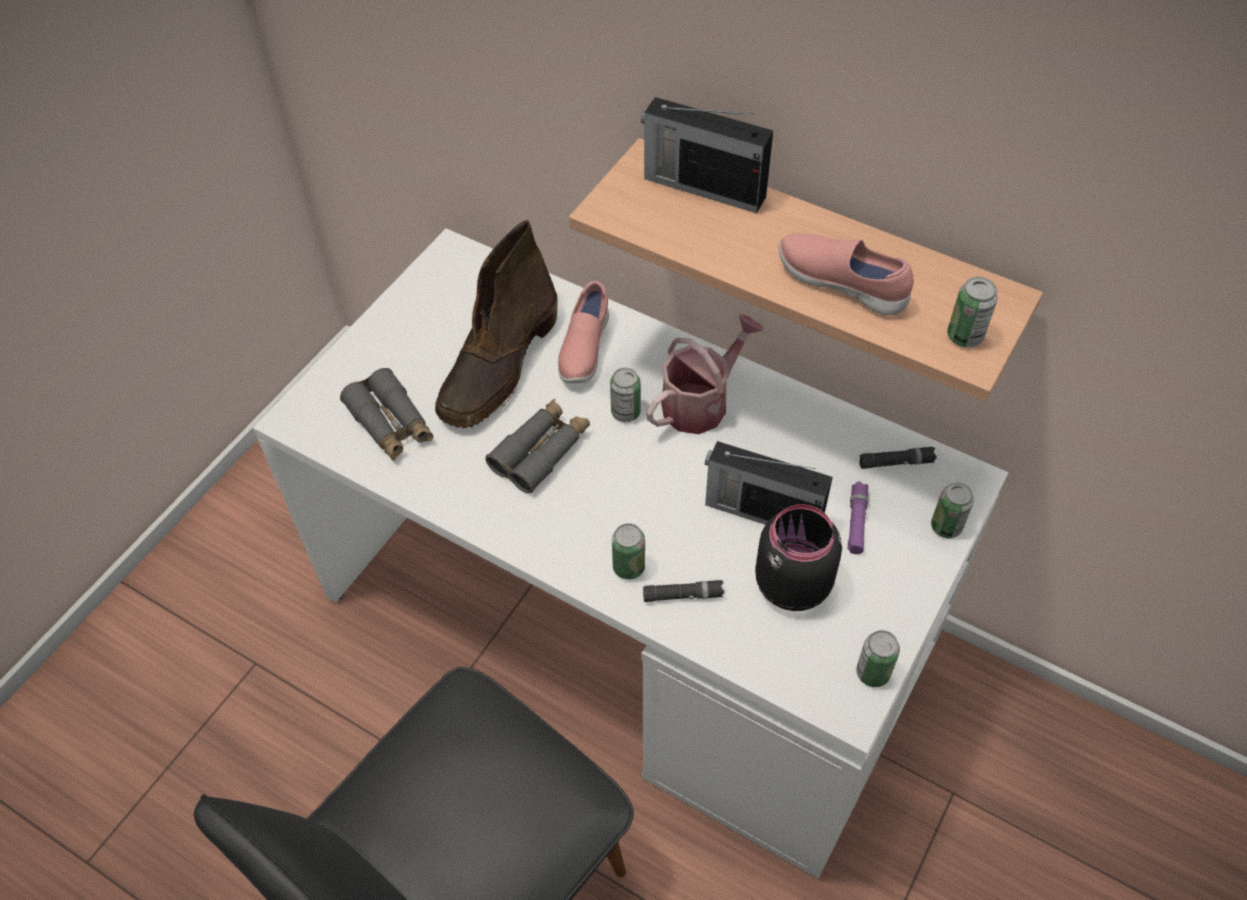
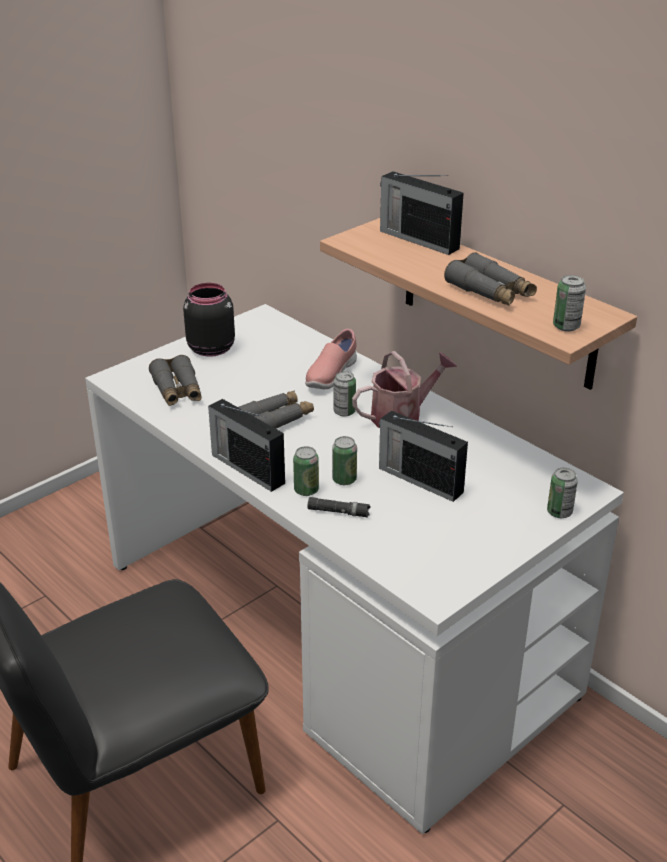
camera: 15 degrees right, 20 degrees down
brown boot [435,220,557,428] -> none
black jar [755,504,842,611] -> black jar moved to [183,283,235,357]
pink shoe [778,233,914,315] -> grey binoculars [444,252,537,306]
purple flashlight [847,481,868,554] -> none
can [856,630,900,687] -> can moved to [332,436,357,485]
black flashlight [859,447,937,469] -> none
none -> radio [208,399,285,492]

